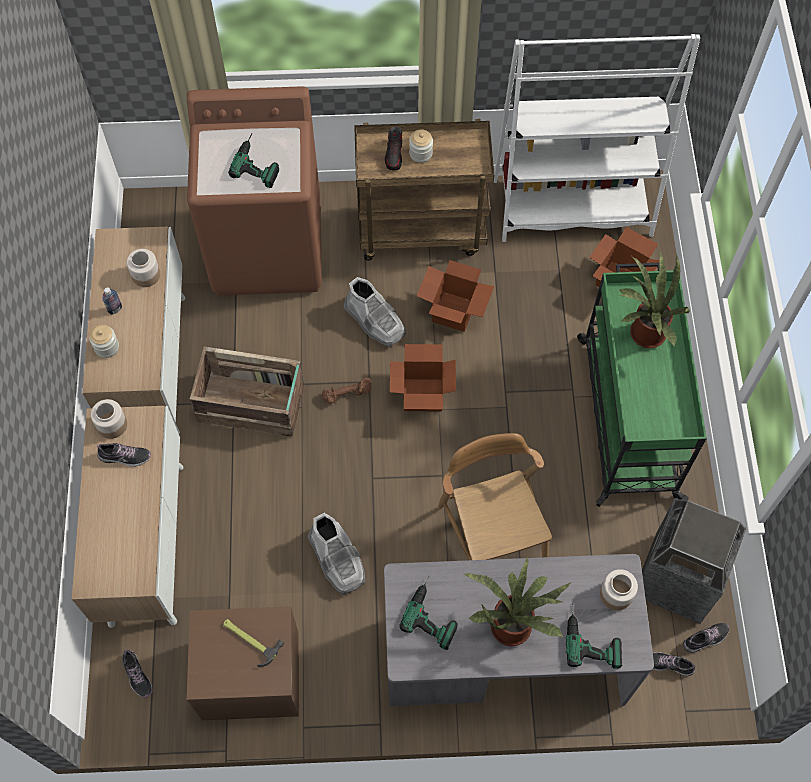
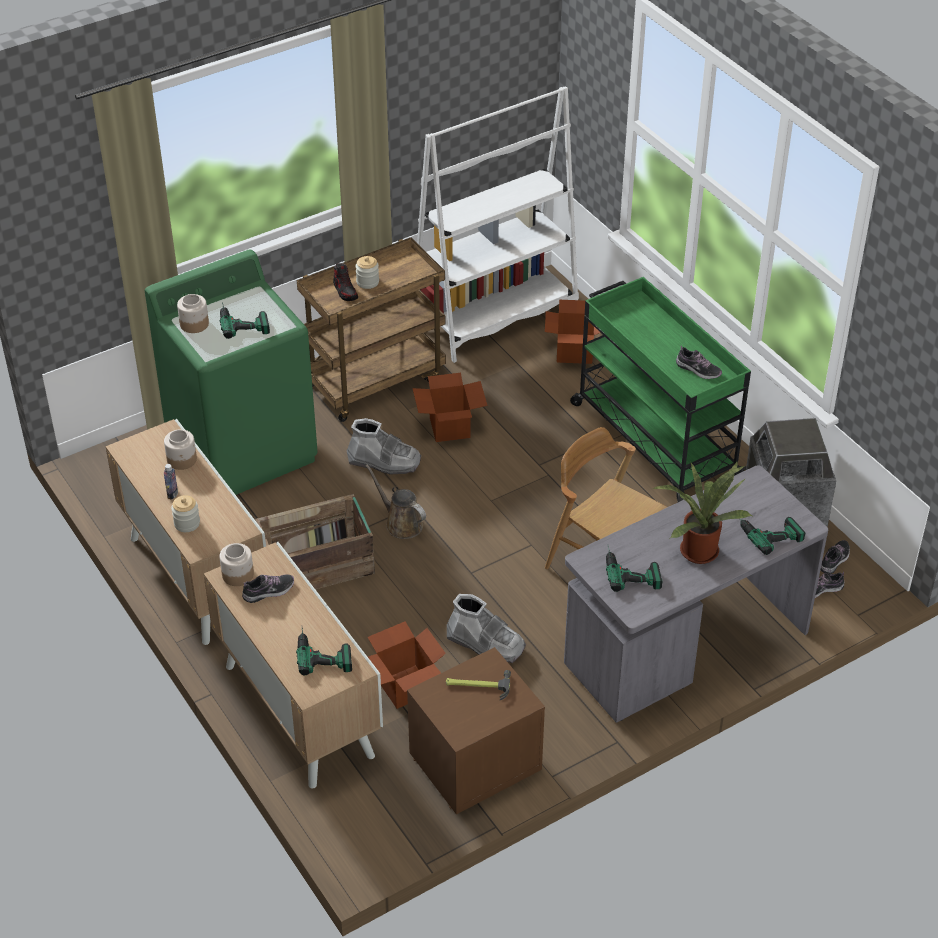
camera: 30 degrees left, 20 degrees down
shoe [122,649,152,698] -> shoe moved to [676,346,722,379]
brown washing machine [187,86,322,296] -> green washing machine [145,250,318,495]
brown dumbbell [322,377,371,404] -> brown watering can [366,464,426,539]
cardboard box [390,344,456,411] -> cardboard box moved to [368,621,446,709]
jar [600,569,638,610] -> jar moved to [177,294,209,333]
potted plant [619,251,690,348] -> none
none -> power drill [296,627,352,675]

